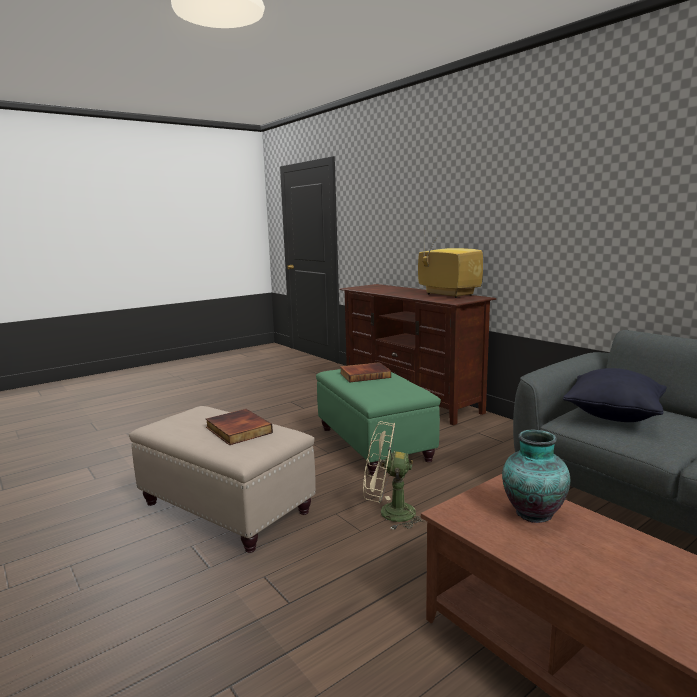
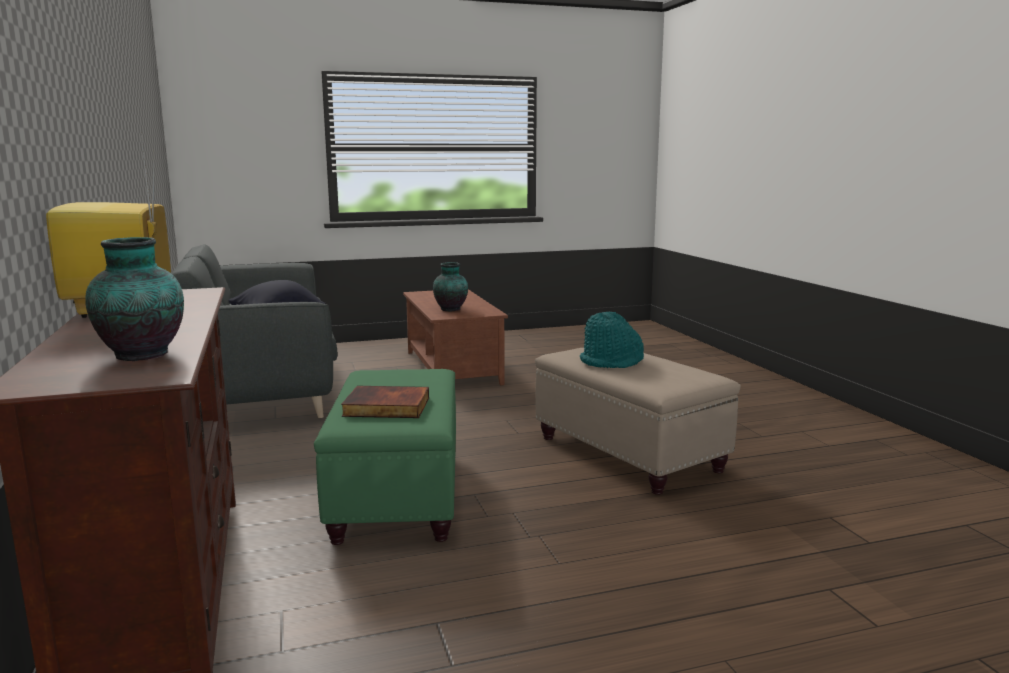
camera: 160 degrees left, 0 degrees up
book [206,409,273,445] -> turquoise hat [580,312,644,368]
beige fan [363,421,425,530] -> none
none -> vase [85,237,184,361]

